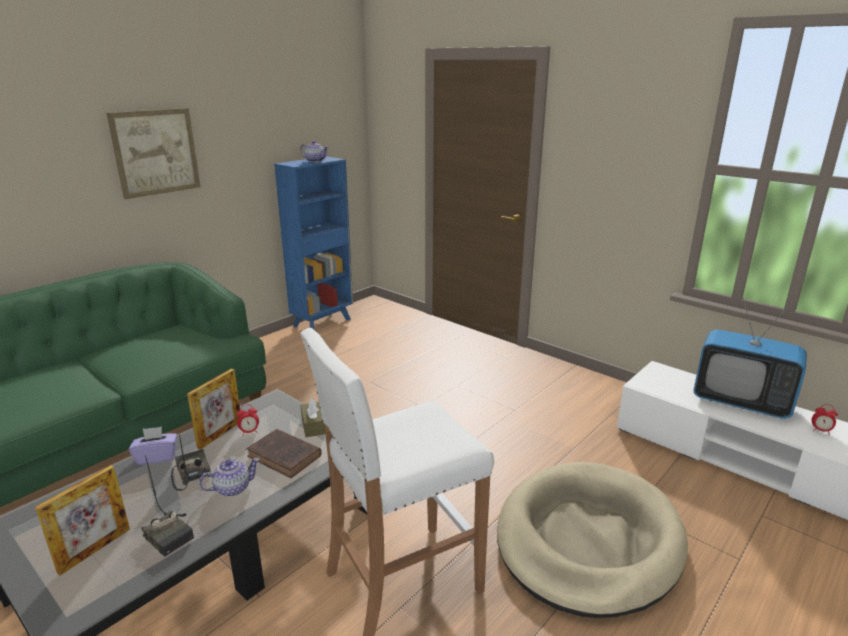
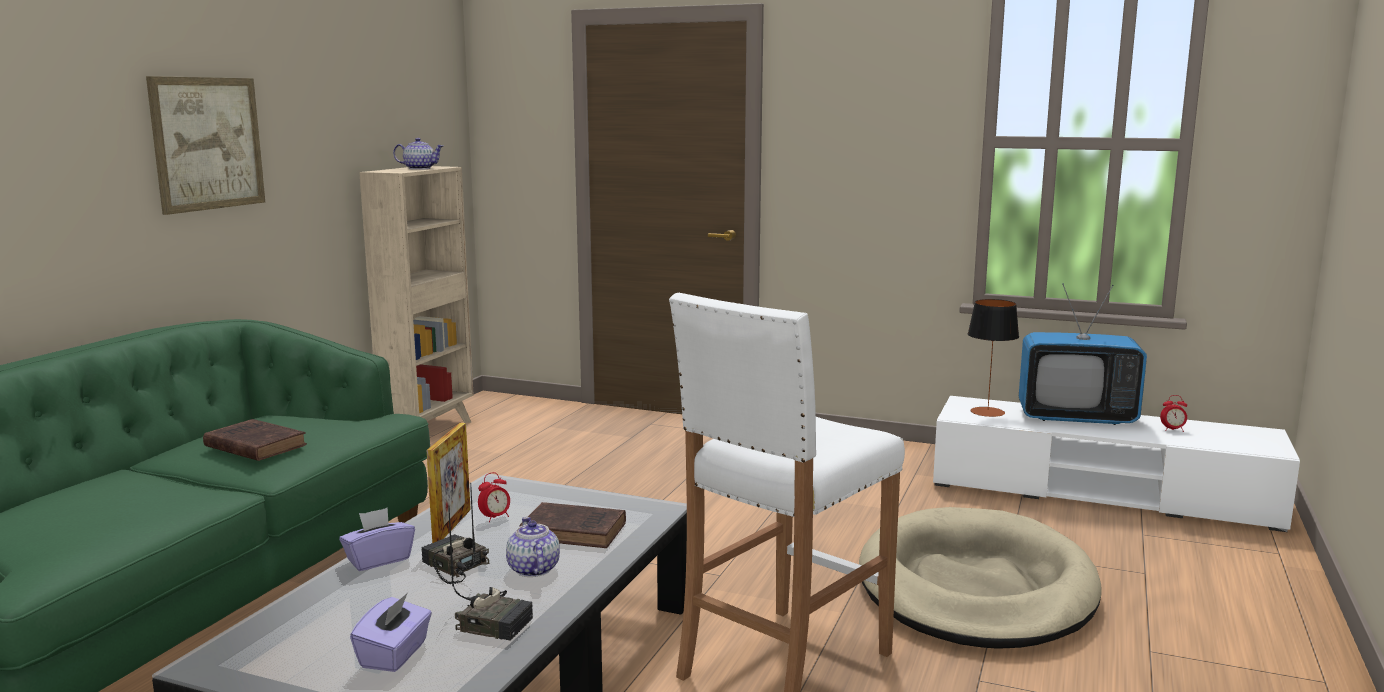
camera: 20 degrees left, 10 degrees down
picture frame [35,465,130,576] -> purple tissue box [350,594,432,672]
teapot [199,458,260,497] -> teapot turned 60 degrees counterclockwise [506,517,560,577]
blue bookcase [274,156,353,329] -> beige bookcase [359,166,474,423]
brown tissue box [301,398,325,437] -> none
none -> brown book [203,419,307,461]
none -> table lamp [968,299,1019,417]

